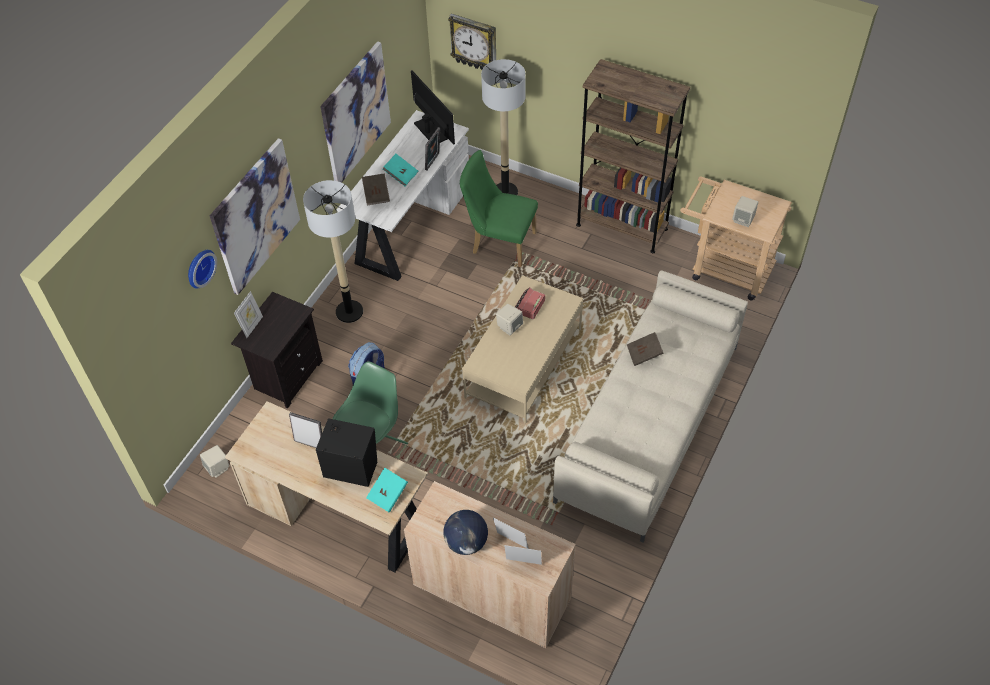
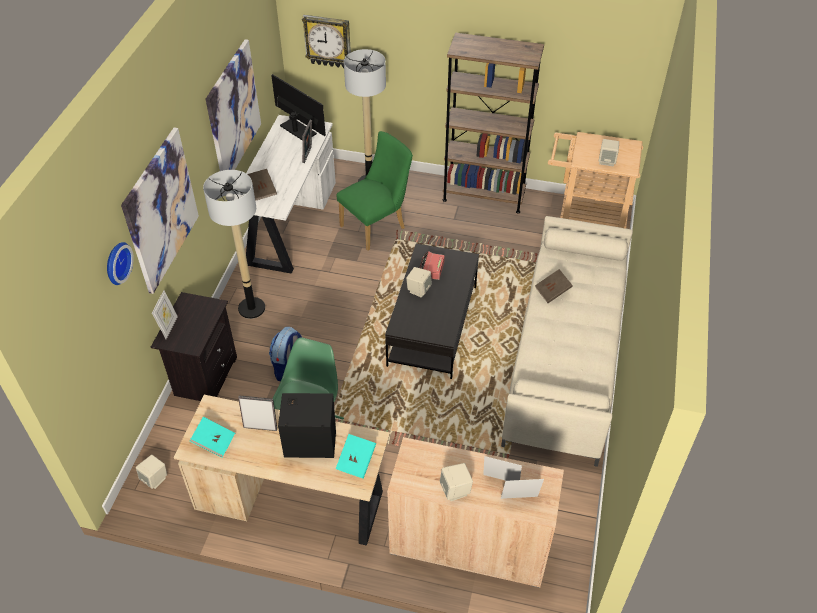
camera: 15 degrees left, 5 degrees down
turquoise book [383,154,418,186] -> turquoise book moved to [190,417,235,458]
globe [443,510,488,555] -> beige speaker [440,463,473,501]
green chair [460,150,538,267] -> green chair turned 135 degrees clockwise [336,131,413,251]
beige coffee table [462,275,583,424] -> black coffee table [385,244,479,379]

